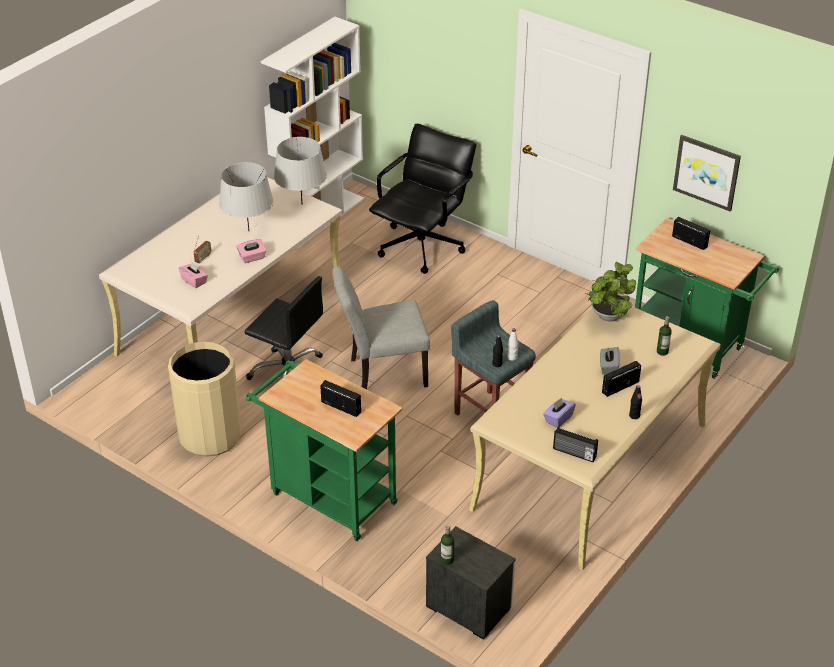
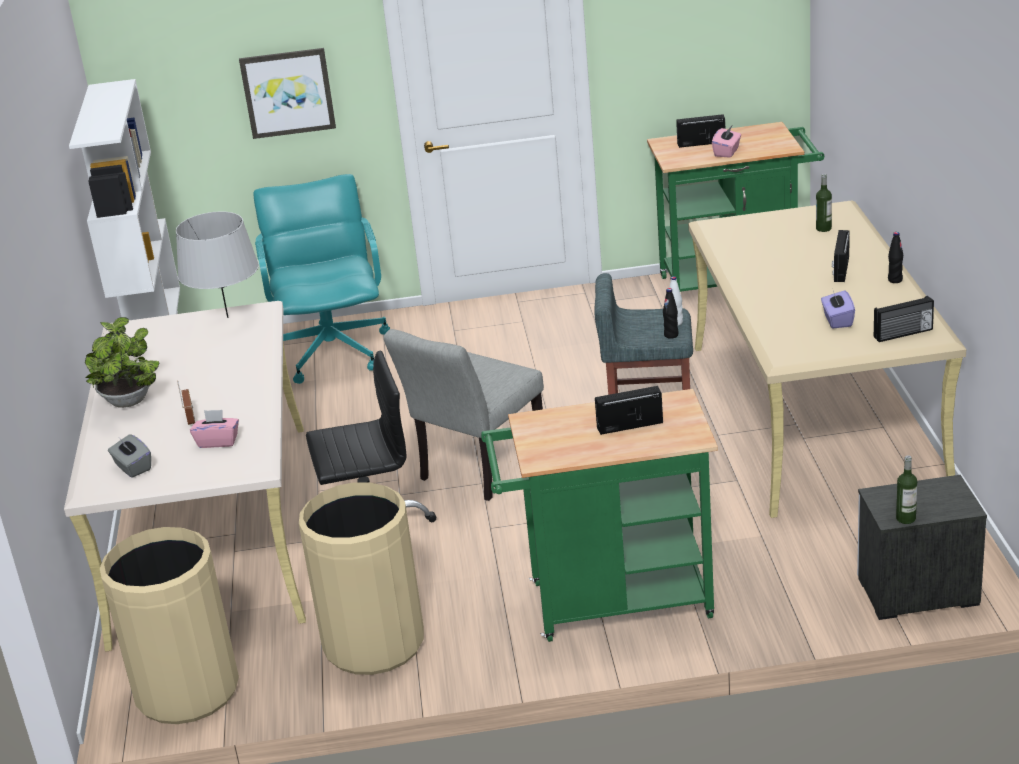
camera: 40 degrees left, 10 degrees down
grey table lamp [219,162,273,231] -> none
pink tissue box [237,239,267,263] -> pink tissue box moved to [712,126,741,158]
black office chair [369,124,476,274] -> turquoise office chair [254,174,390,384]
potted plant [585,261,636,322] -> potted plant moved to [85,317,159,408]
grey tissue box [600,347,620,375] -> grey tissue box moved to [108,434,151,478]
picture [673,135,741,211] -> picture moved to [239,48,336,139]
none -> beige trash can [100,527,239,724]

